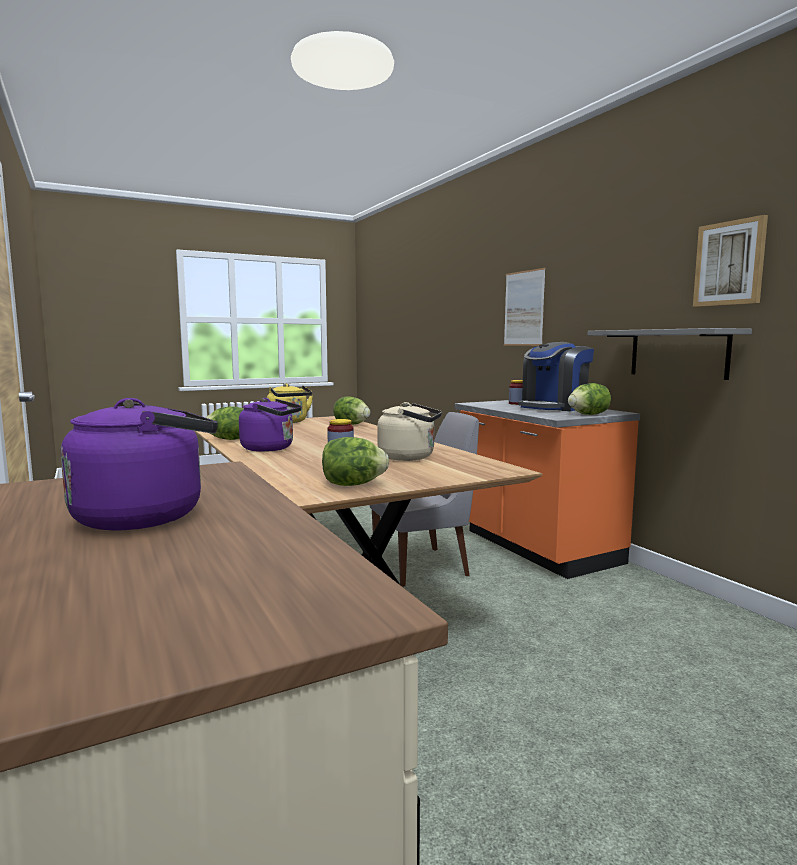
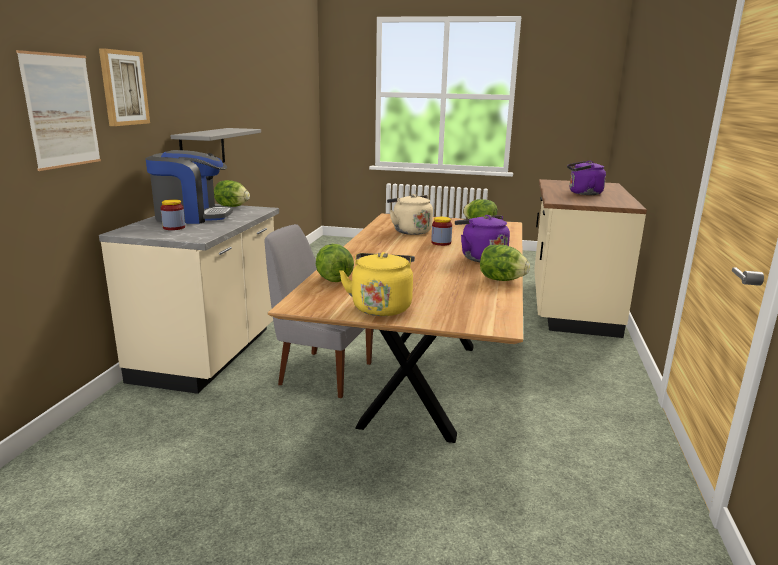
camera: 140 degrees left, 10 degrees up
orange counter [455,400,640,579] -> beige counter [99,204,279,394]
picture [693,215,768,307] -> picture moved to [99,48,150,126]

